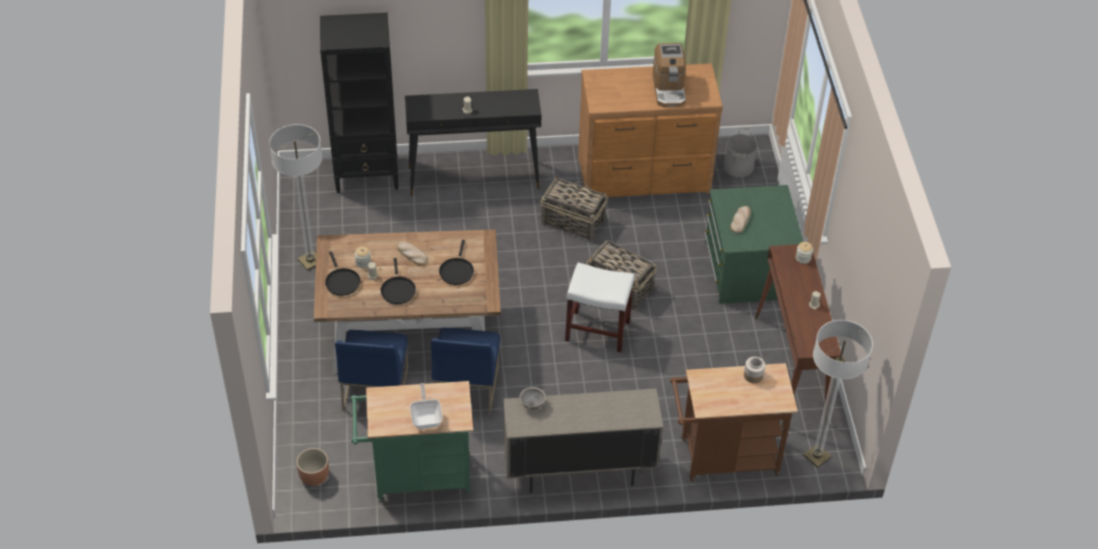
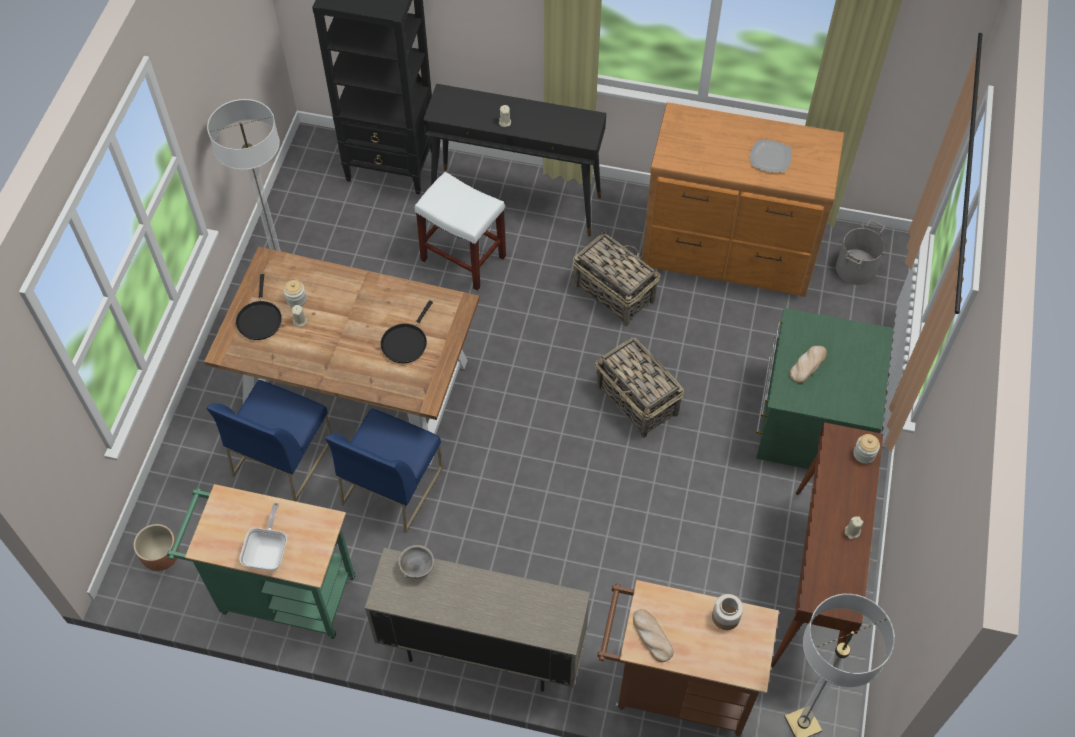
camera: 20 degrees right, 10 degrees up
black frying pan [381,258,416,304] -> none
bread [397,241,428,266] -> bread moved to [633,609,674,662]
white stool [565,262,635,353] -> white stool moved to [415,172,506,291]
coffee machine [653,43,686,107] -> plate [750,140,792,173]

